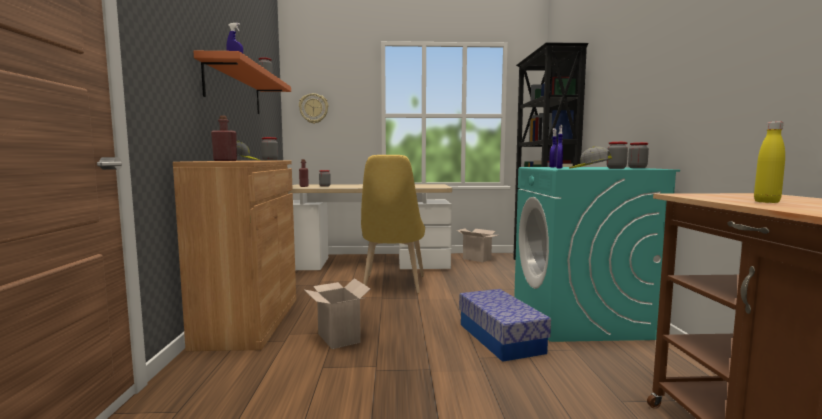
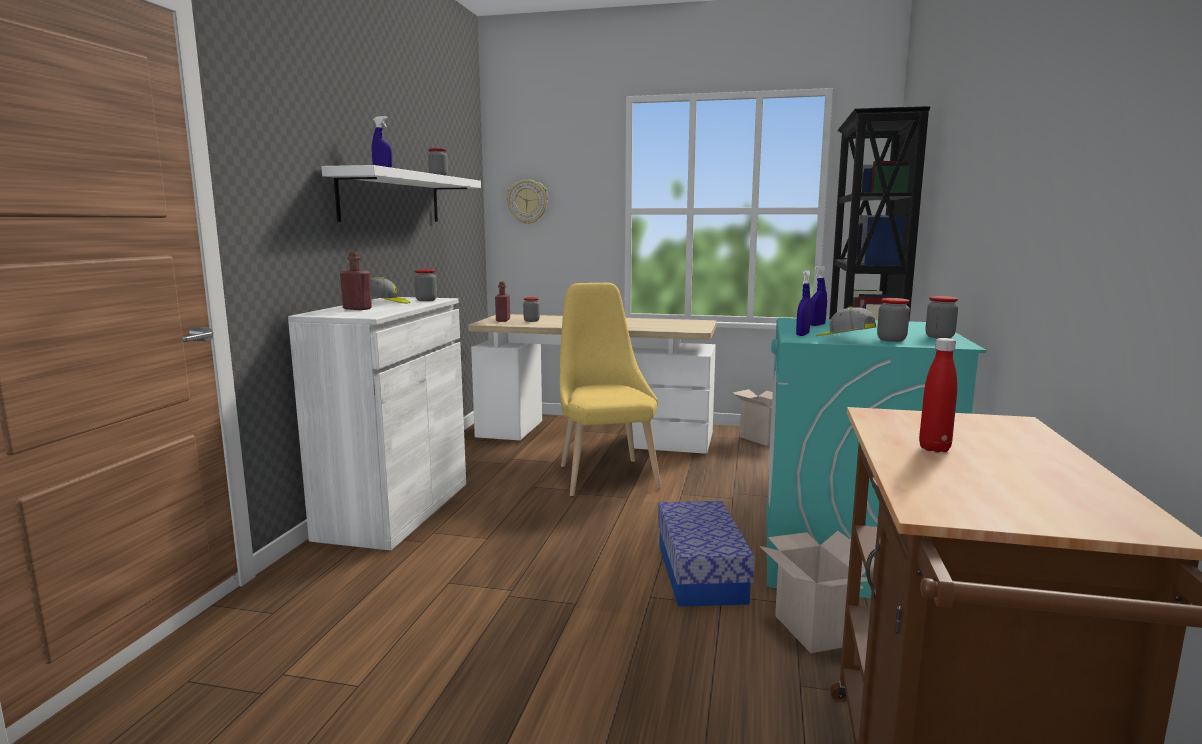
camera: 15 degrees right, 5 degrees up
brown cabinet [173,161,296,351] -> white cabinet [288,297,466,551]
orange shelf [193,51,291,114] -> white shelf [321,165,481,222]
cardboard box [304,278,370,349] -> cardboard box moved to [760,531,868,653]
yellow chair [361,155,425,293] -> yellow chair turned 150 degrees clockwise [560,283,661,496]
yellow bottle [754,122,785,203] -> red bottle [919,338,958,453]

